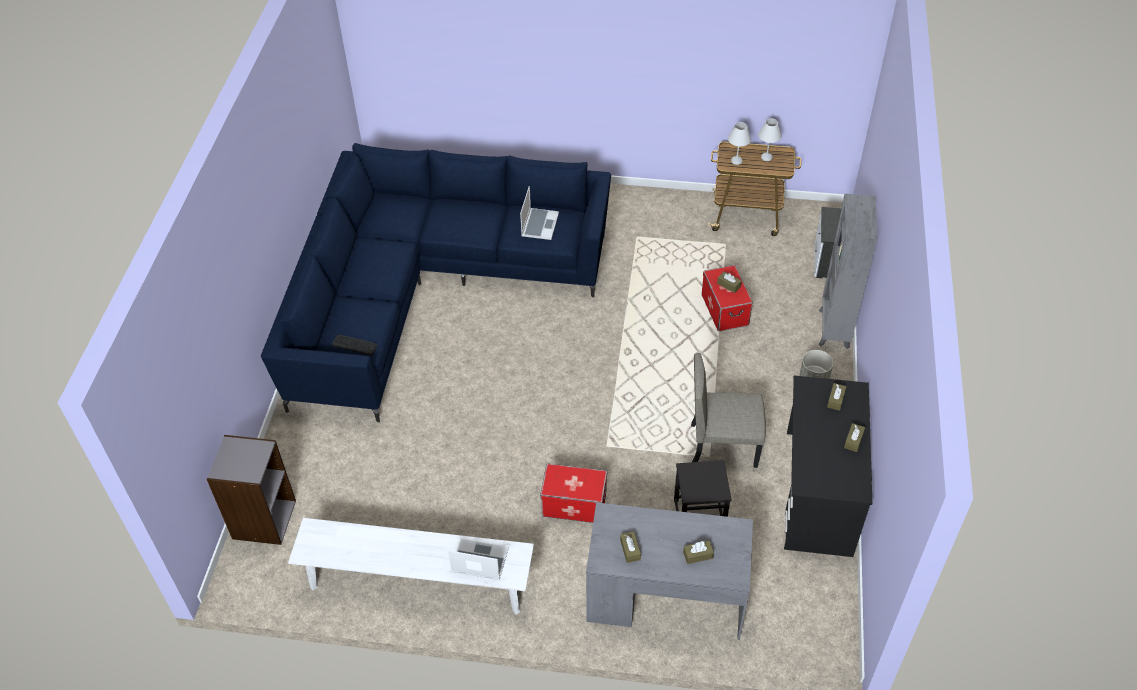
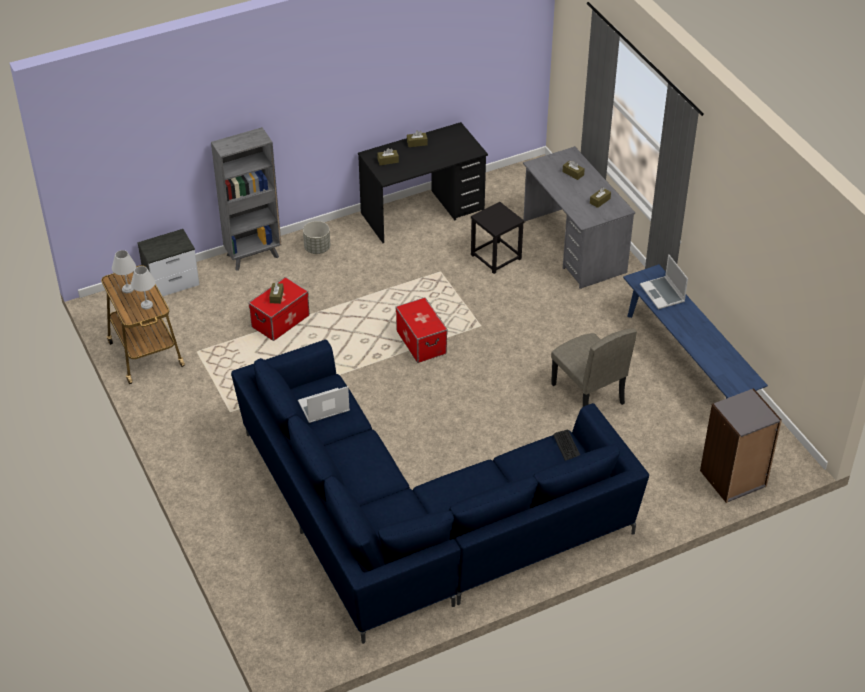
camera: 125 degrees left, 5 degrees down
white bench [288,518,534,614] -> blue bench [623,264,768,399]
storage box [540,463,607,523] -> storage box moved to [396,297,448,363]
beige chair [691,353,766,468] -> beige chair moved to [551,328,637,407]

